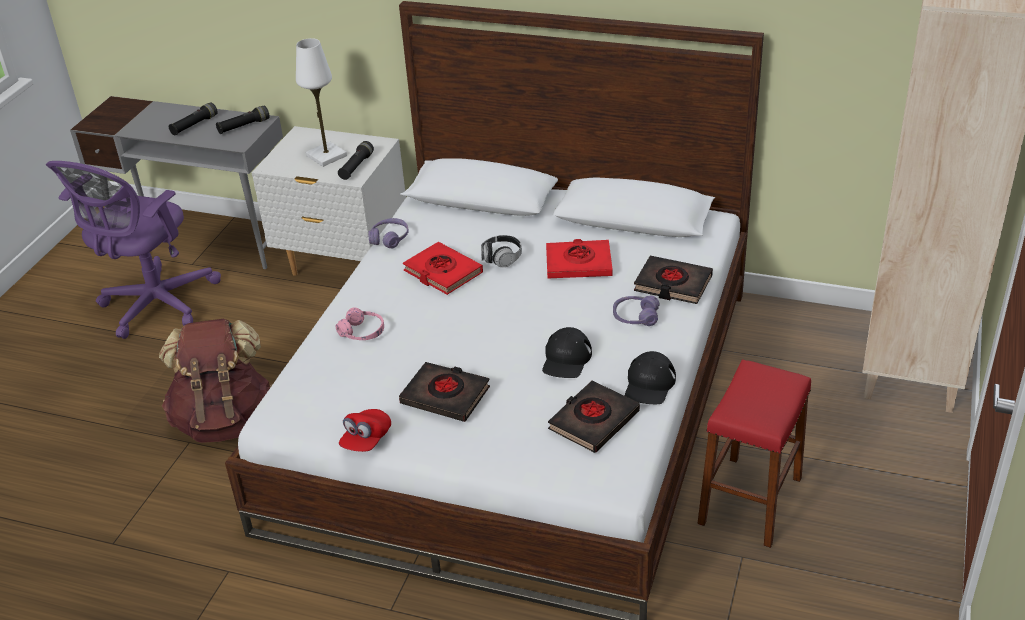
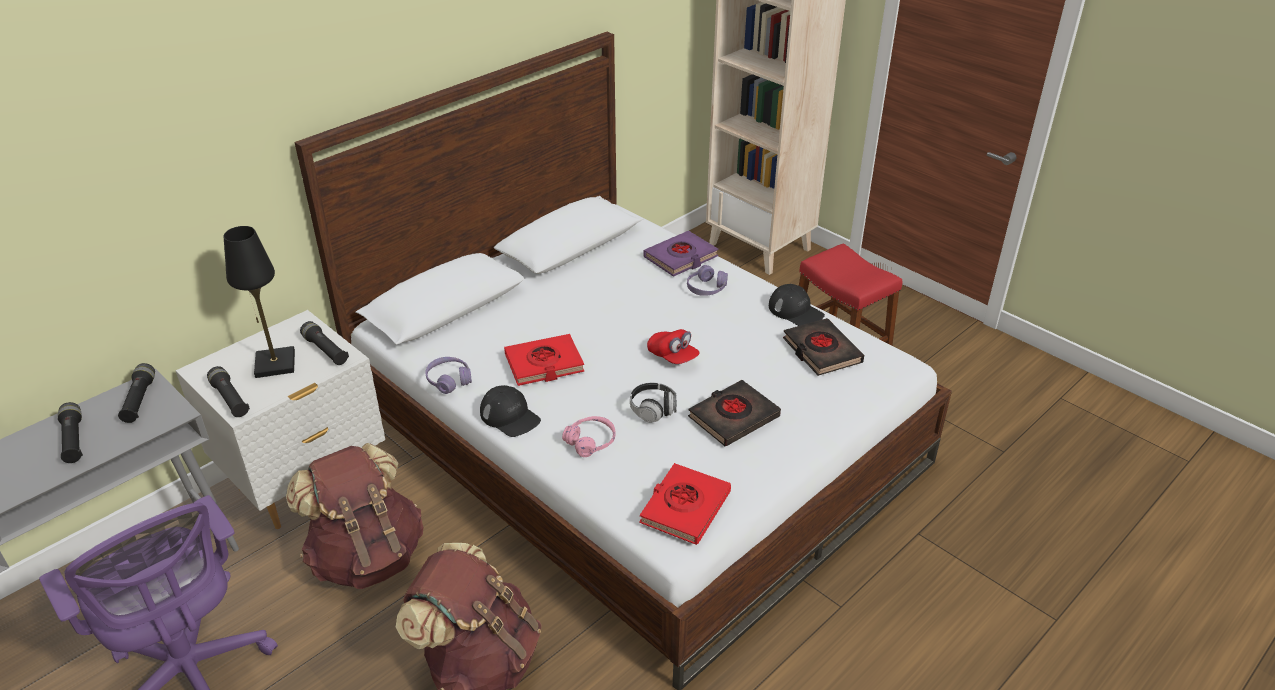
camera: 65 degrees left, 0 degrees up
white table lamp [296,38,347,167] -> black table lamp [224,226,295,378]
red cap [339,409,391,452] -> red cap moved to [647,329,700,364]
headphones [481,235,522,267] -> headphones moved to [630,382,677,423]
black cap [542,327,592,378] -> black cap moved to [480,385,541,437]
red book [546,239,613,278] -> red book moved to [639,463,731,545]
black book [634,256,713,304] -> purple book [643,231,718,277]
none -> black flashlight [207,366,250,417]
none -> brown backpack [286,443,423,589]

